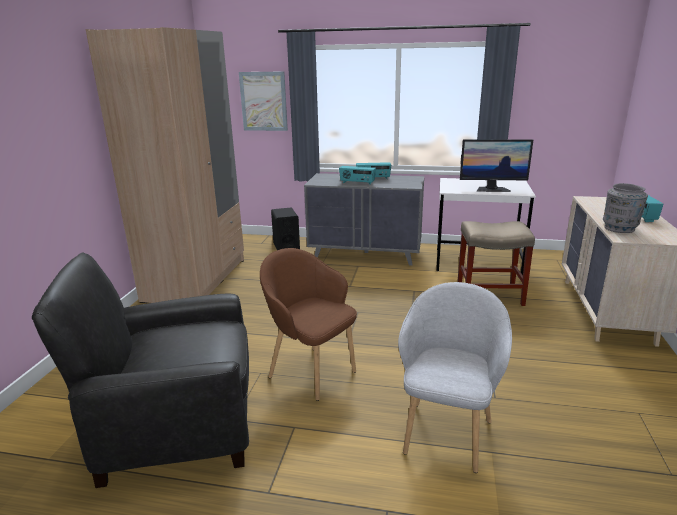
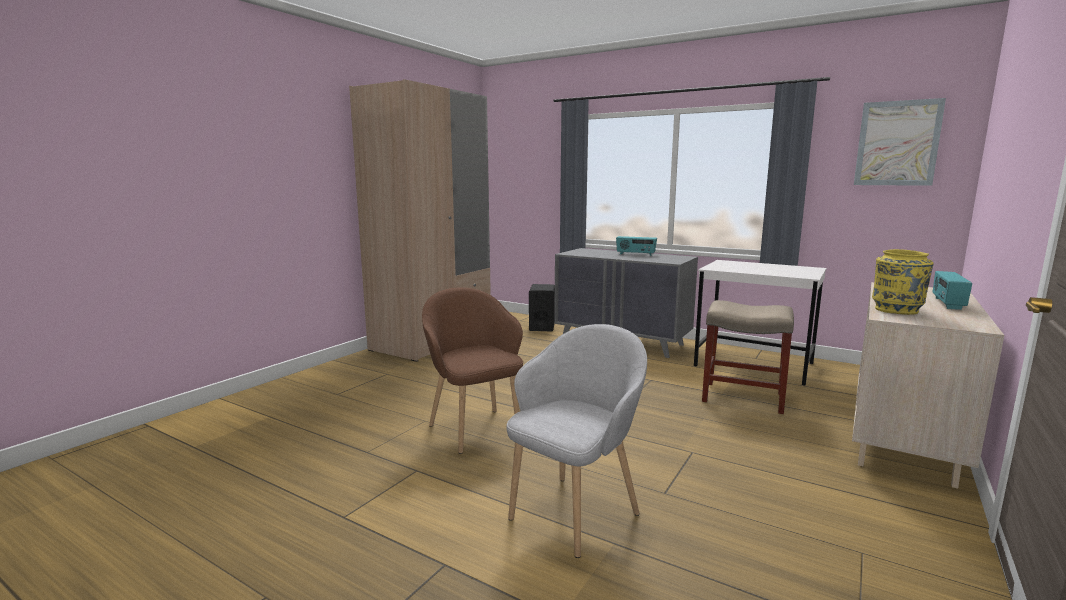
camera: 20 degrees right, 10 degrees down
black armchair [32,252,249,488] -> none
picture [239,71,288,131] -> picture moved to [854,98,946,186]
radio [339,166,376,185] -> none
monitor [460,139,533,192] -> none
grey vase [603,183,648,233] -> yellow vase [872,249,934,315]

